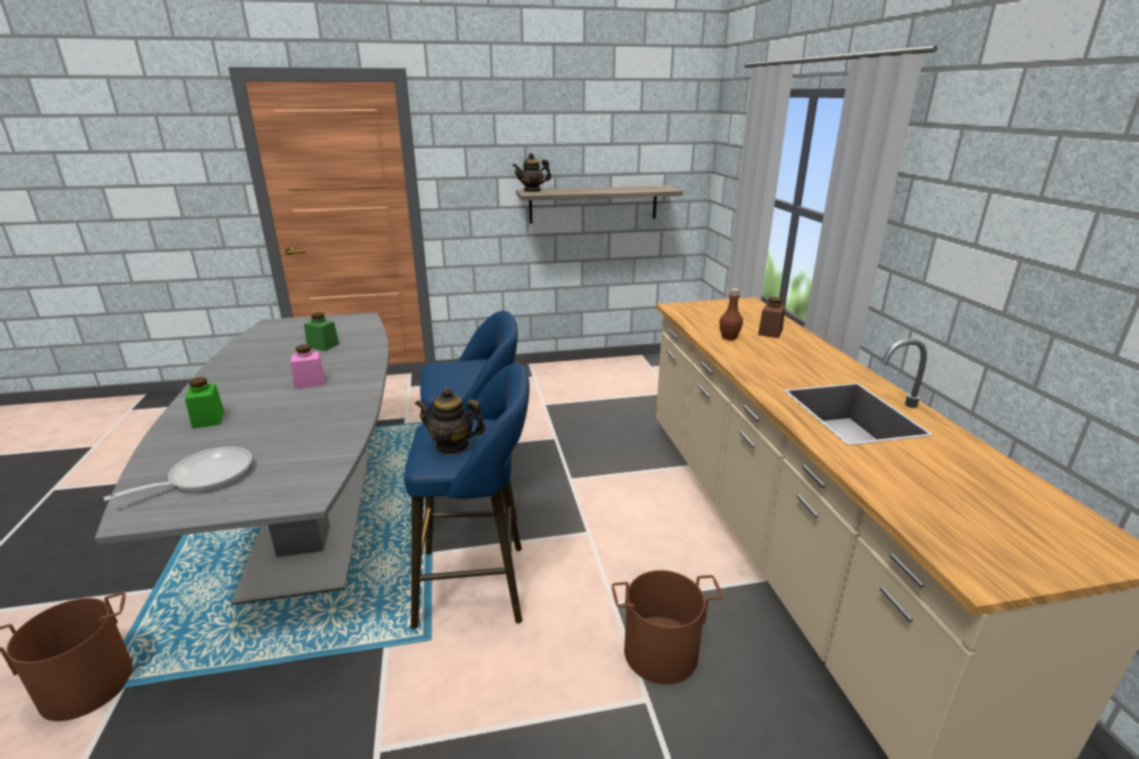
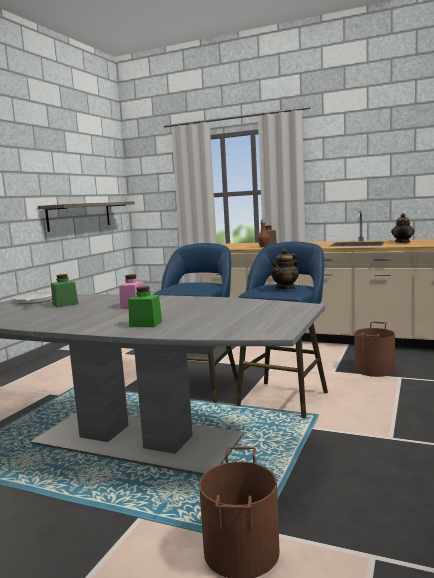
camera: 55 degrees left, 15 degrees down
frying pan [104,446,252,501] -> frying pan moved to [13,291,52,304]
teapot [512,153,552,192] -> teapot moved to [391,213,415,243]

